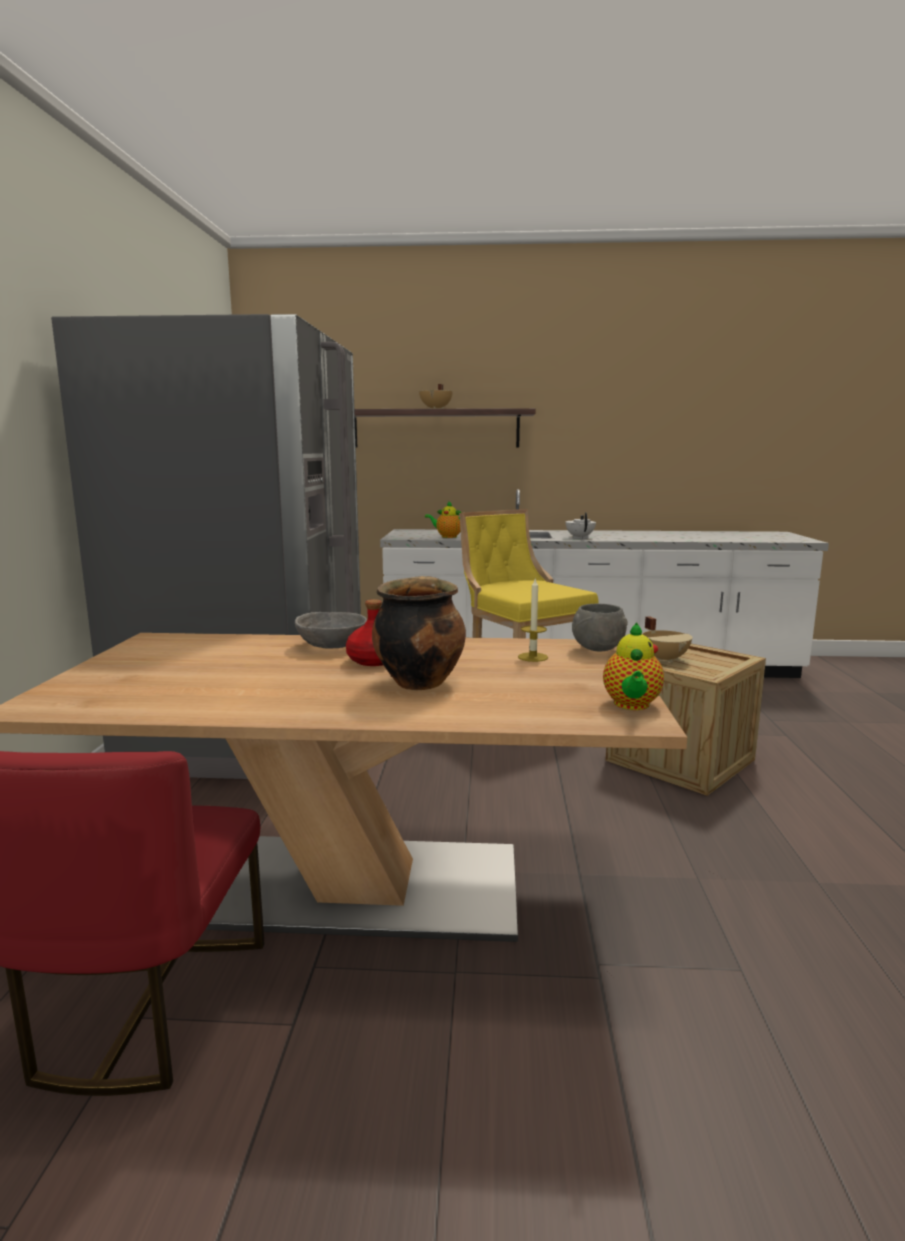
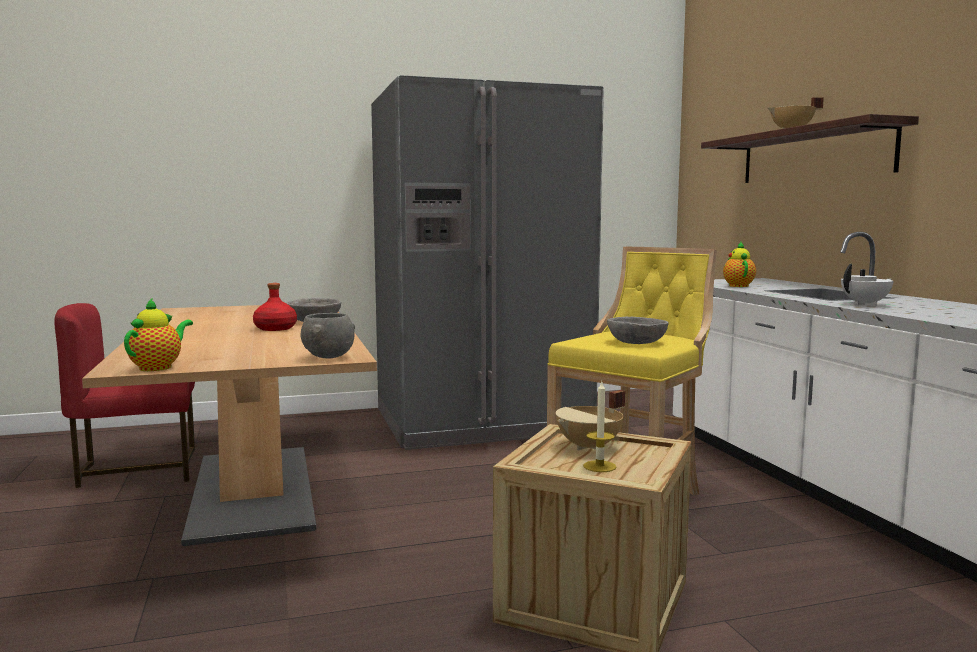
camera: 70 degrees right, 5 degrees down
cooking pot [372,576,466,690] -> none
candle [518,579,548,662] -> candle moved to [583,382,616,472]
teapot [603,622,664,710] -> teapot turned 120 degrees clockwise [124,298,193,371]
none -> grey bowl [607,317,669,344]

